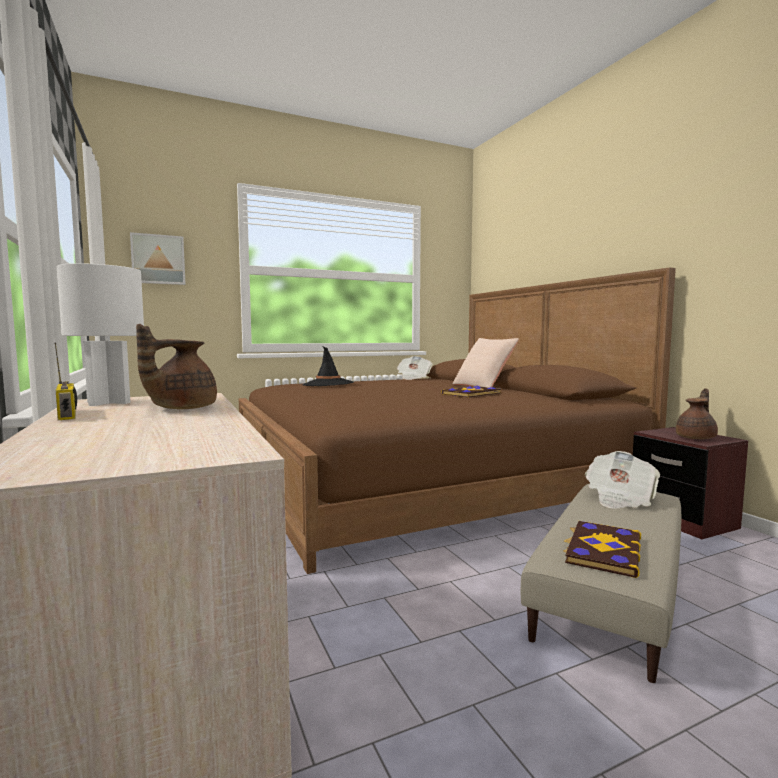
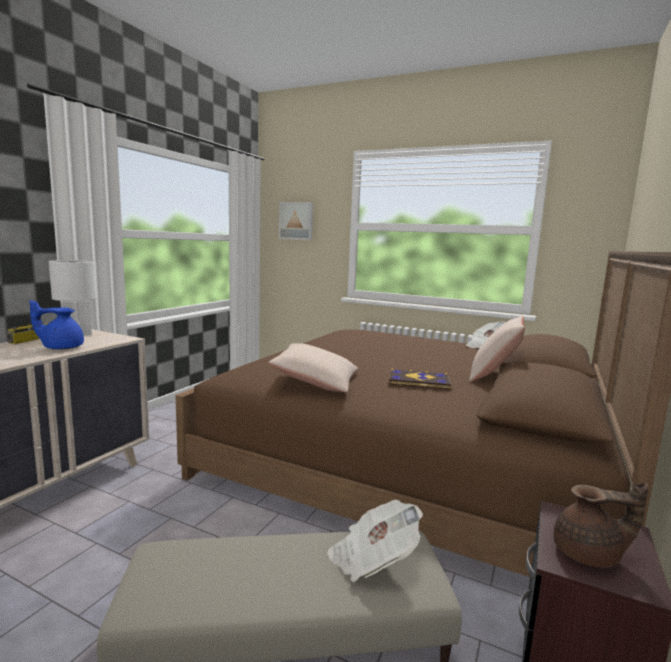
camera: 50 degrees right, 5 degrees up
brown teapot [136,324,217,409] -> blue teapot [29,300,84,350]
black hat [302,346,354,386] -> none
book [563,521,641,578] -> none
none -> beige pillow [269,343,358,393]

